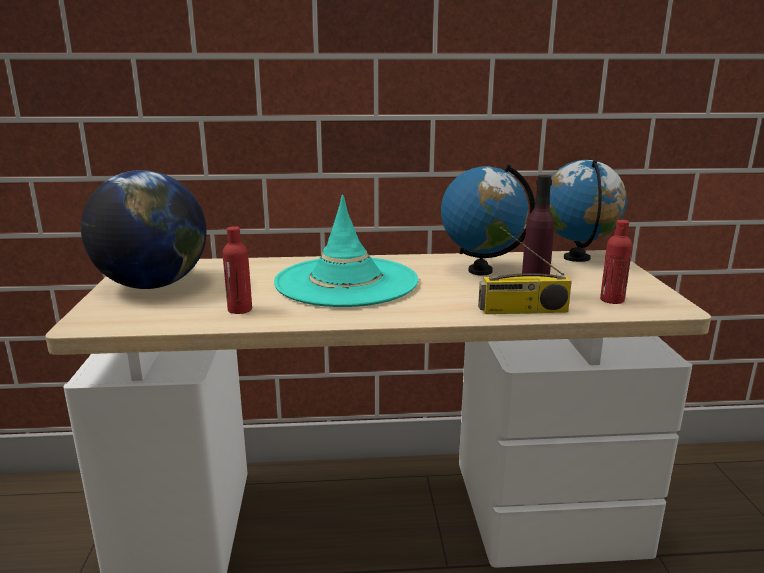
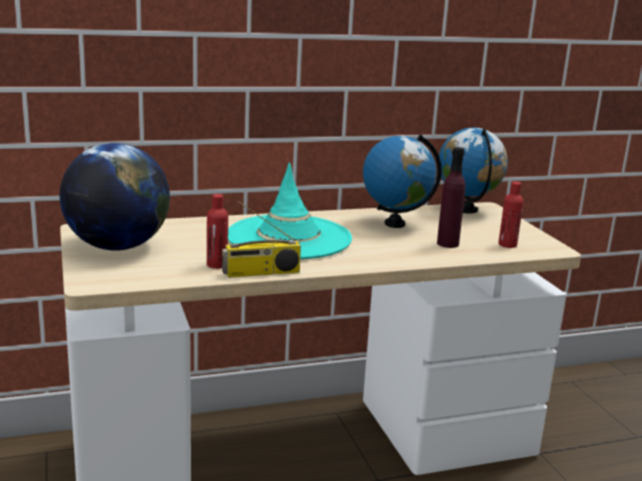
camera: 15 degrees left, 0 degrees up
radio [478,227,572,314] -> radio moved to [222,202,301,278]

